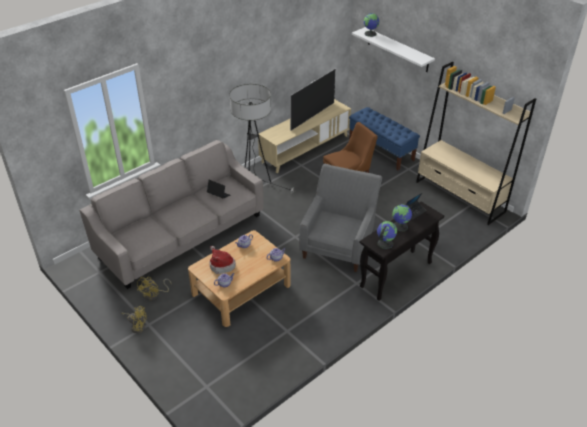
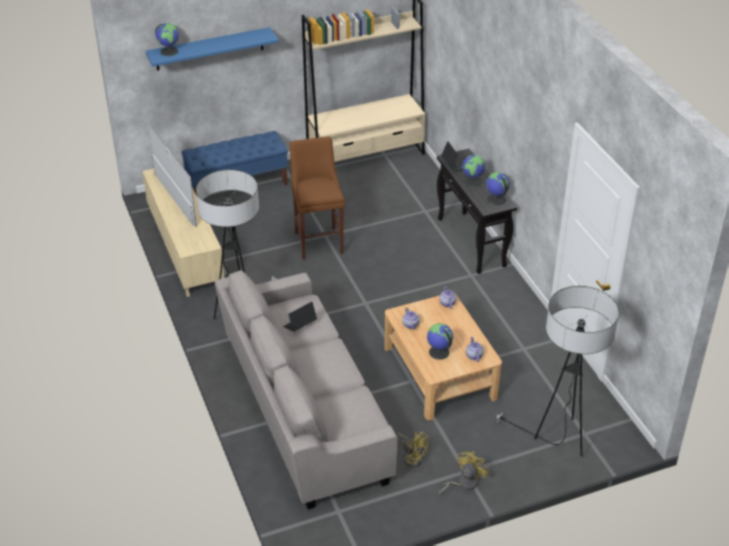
camera: 70 degrees left, 0 degrees up
hat [209,246,236,274] -> globe [427,323,453,360]
grey armchair [299,164,382,272] -> none
white shelf [352,27,435,72] -> blue shelf [146,27,279,70]
none -> floor lamp [495,286,619,456]

